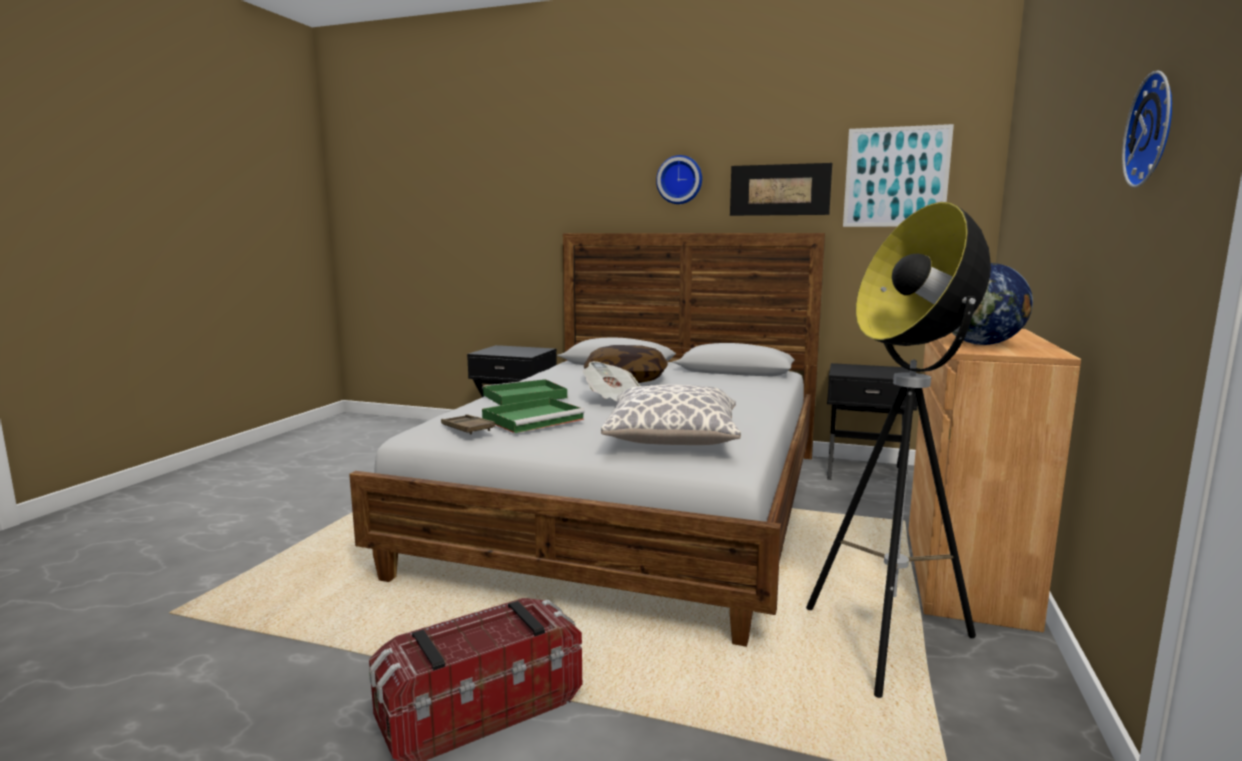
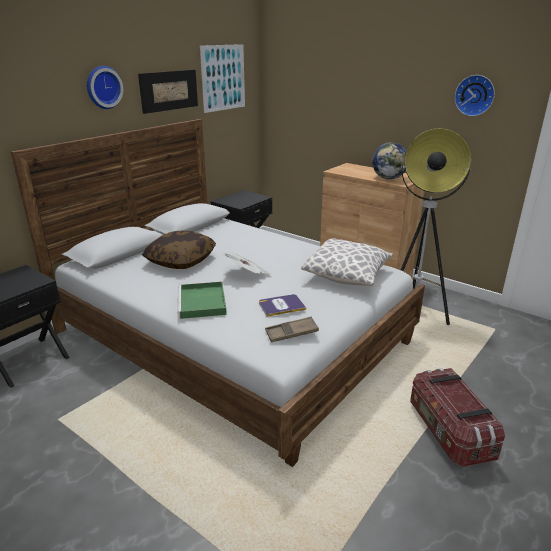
camera: 70 degrees left, 15 degrees up
green tray [482,397,585,433] -> book [259,294,306,317]

